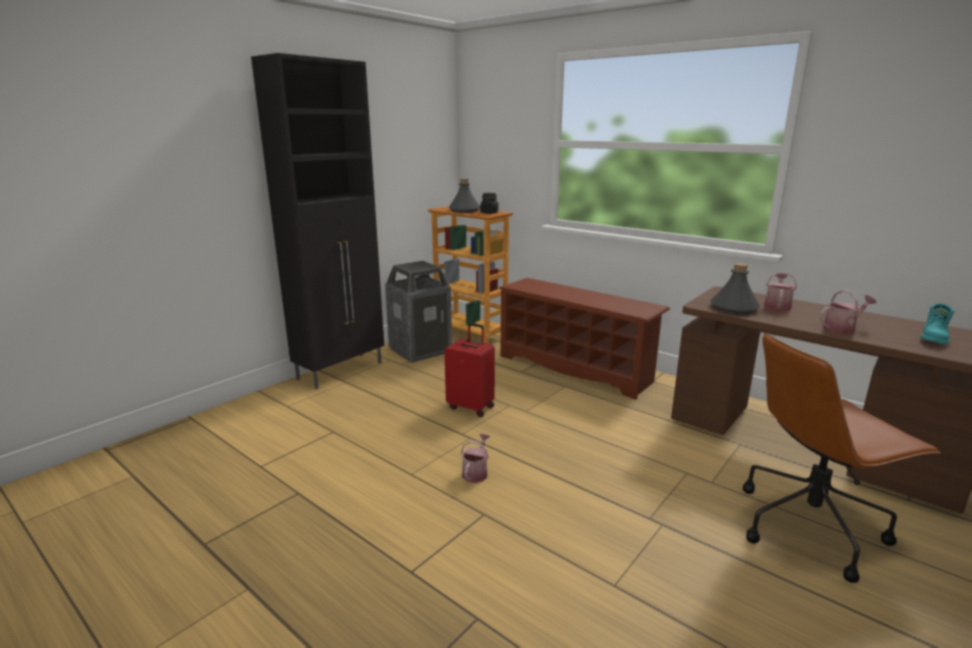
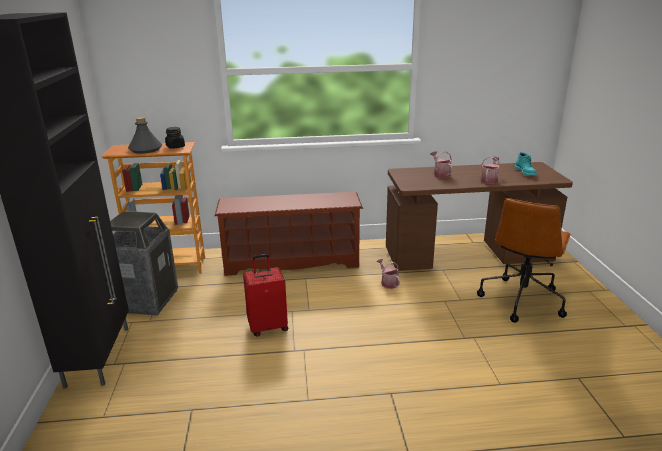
camera: 45 degrees left, 5 degrees up
watering can [461,434,490,483] -> watering can moved to [377,259,400,289]
grey bottle [710,263,760,314] -> none

